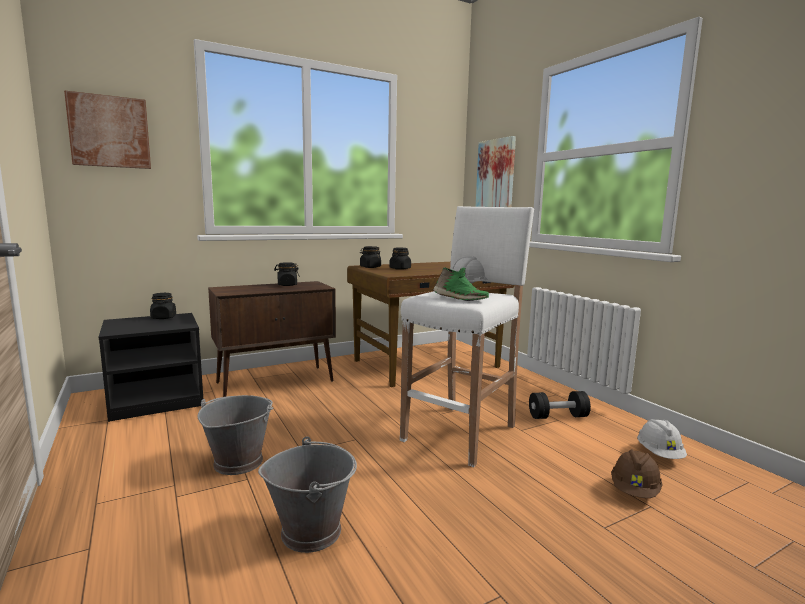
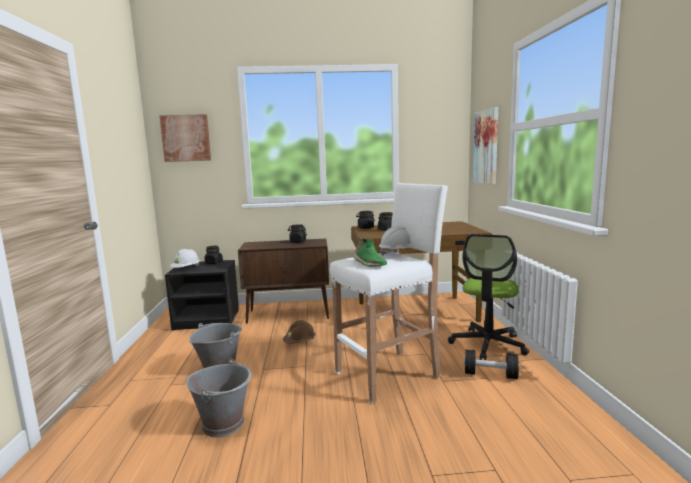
camera: 25 degrees right, 0 degrees up
brown hard hat [611,449,663,498] -> brown hard hat moved to [283,320,316,344]
white hard hat [637,419,687,459] -> white hard hat moved to [170,249,200,268]
none -> office chair [448,234,529,360]

